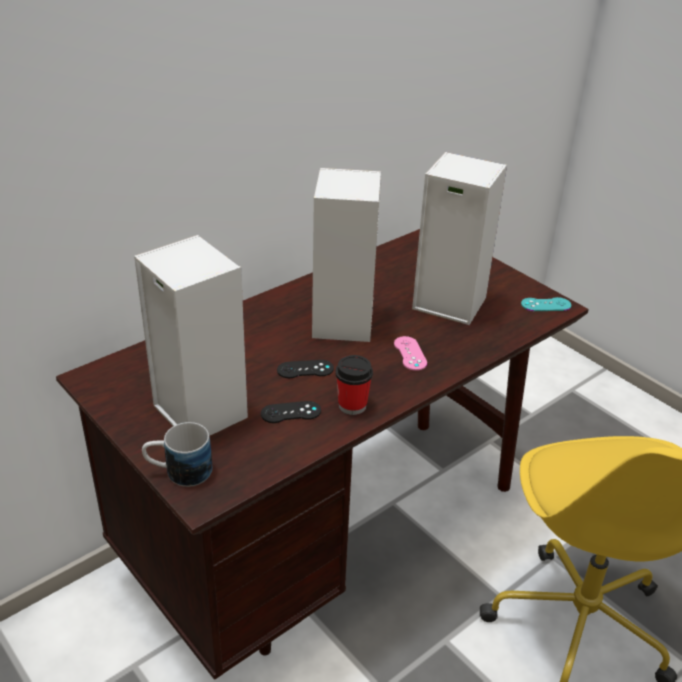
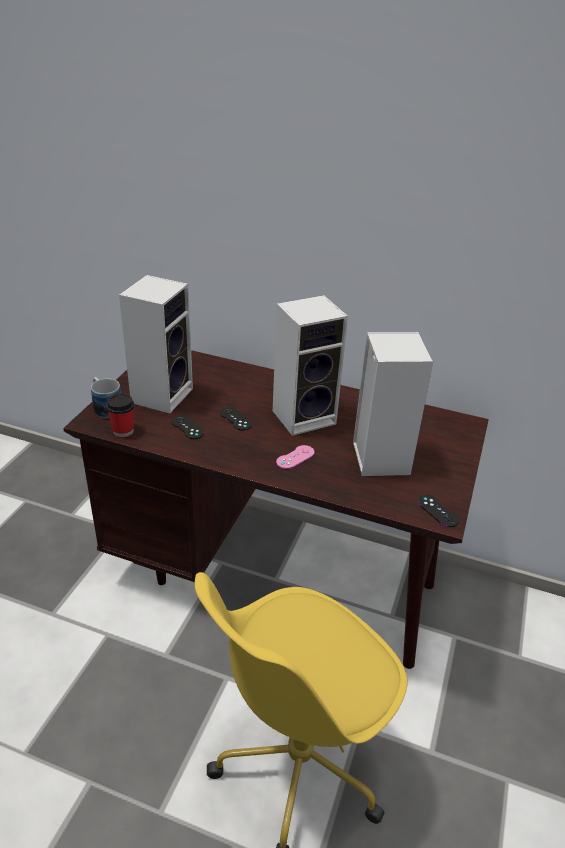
camera: 60 degrees right, 0 degrees up
cup [335,355,373,415] -> cup moved to [106,393,134,437]
turquoise game controller [521,297,571,311] -> black game controller [418,495,459,527]

